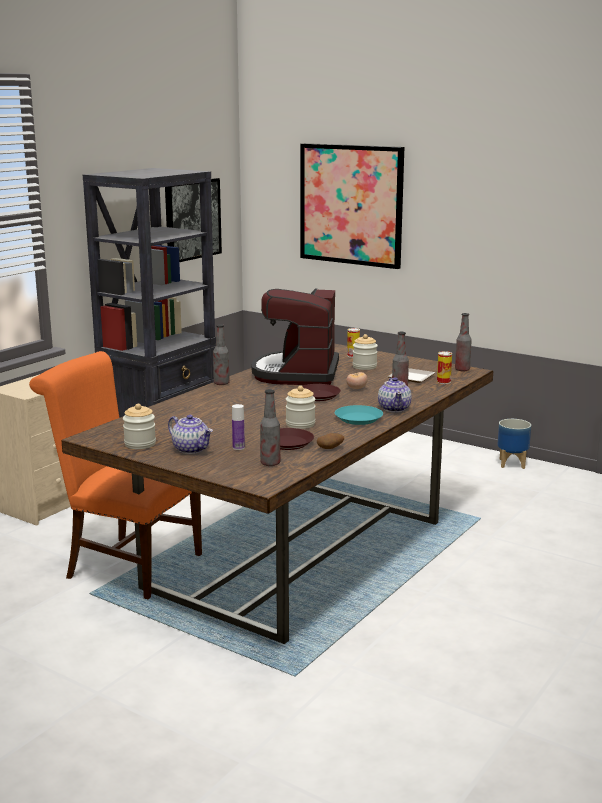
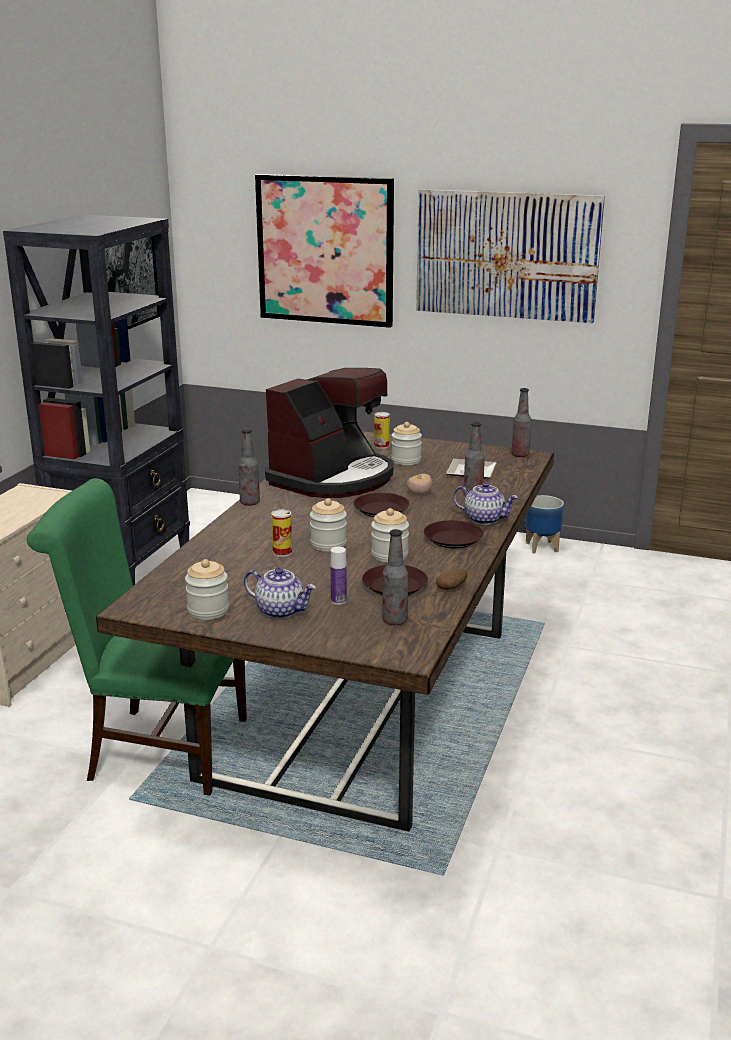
camera: 15 degrees left, 5 degrees up
orange chair [29,351,202,599] -> green chair [27,478,247,795]
coffee machine [251,288,339,385] -> coffee machine turned 135 degrees counterclockwise [265,368,393,498]
turquoise plate [335,405,383,425] -> brown plate [424,520,484,548]
teapot [378,377,411,412] -> teapot turned 45 degrees counterclockwise [453,482,518,525]
can [437,351,452,384] -> can moved to [271,509,292,557]
none -> jar [310,498,347,552]
none -> picture [416,189,605,323]

